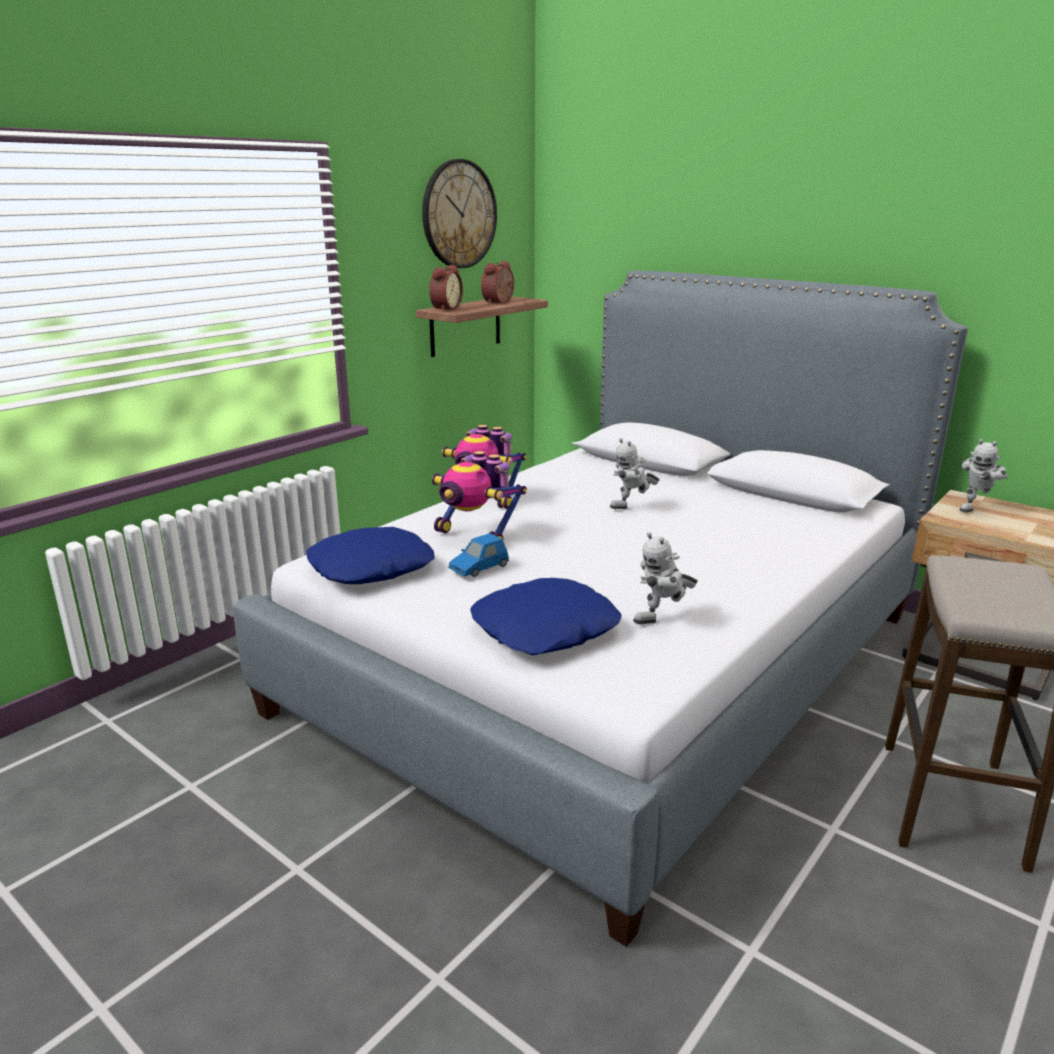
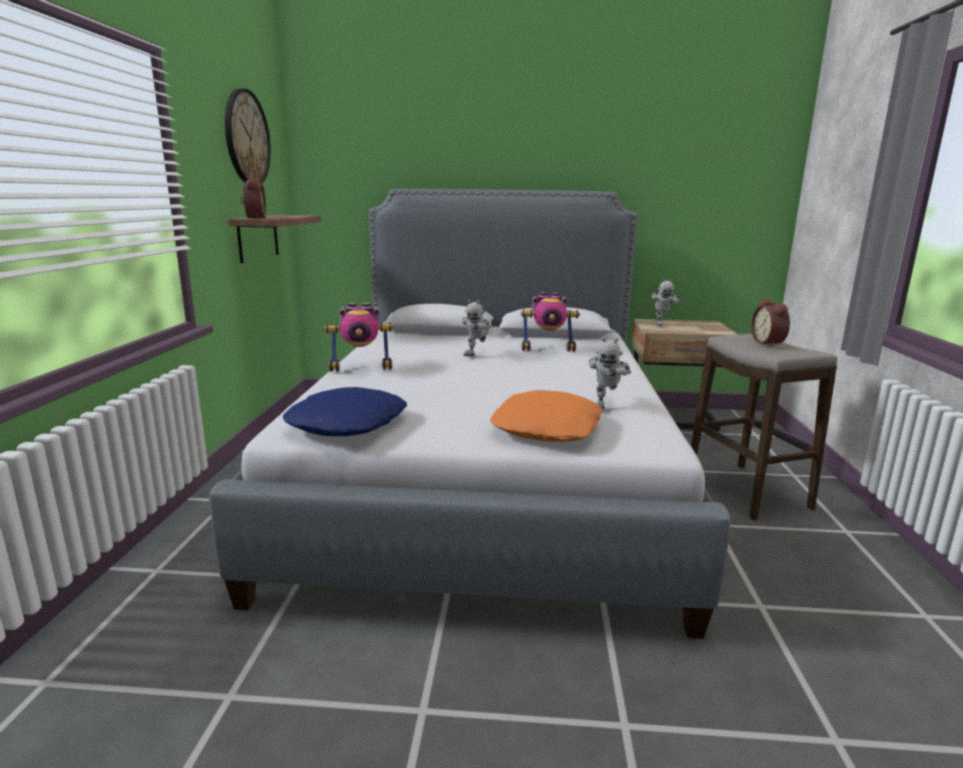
camera: 35 degrees left, 5 degrees down
toy robot [432,451,527,540] -> toy robot moved to [521,292,580,352]
blue toy car [448,533,509,577] -> none
blue pillow [470,578,622,656] -> orange pillow [490,390,602,442]
alarm clock [481,261,514,305] -> alarm clock moved to [751,298,790,347]

